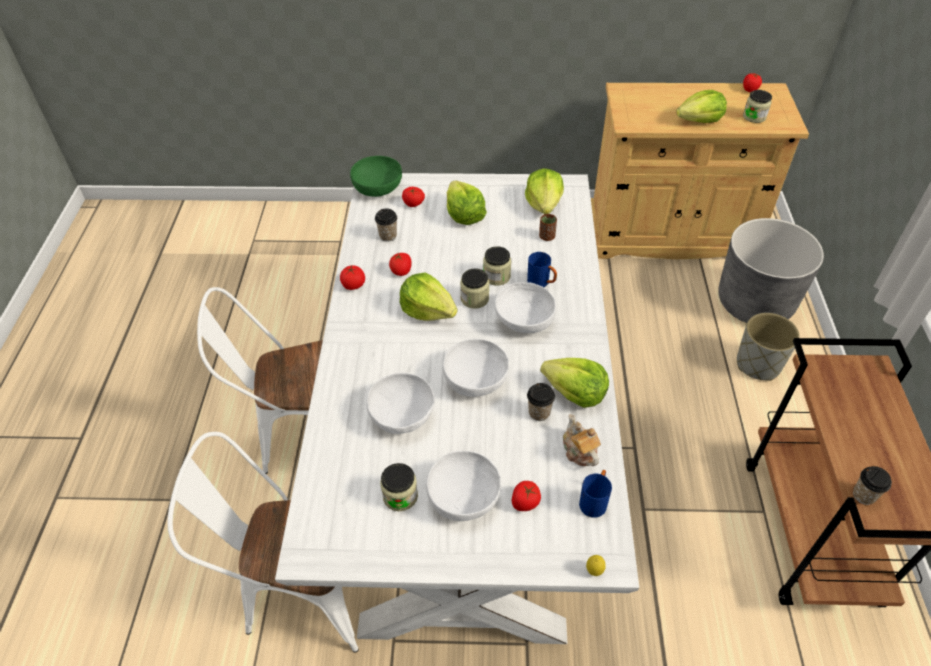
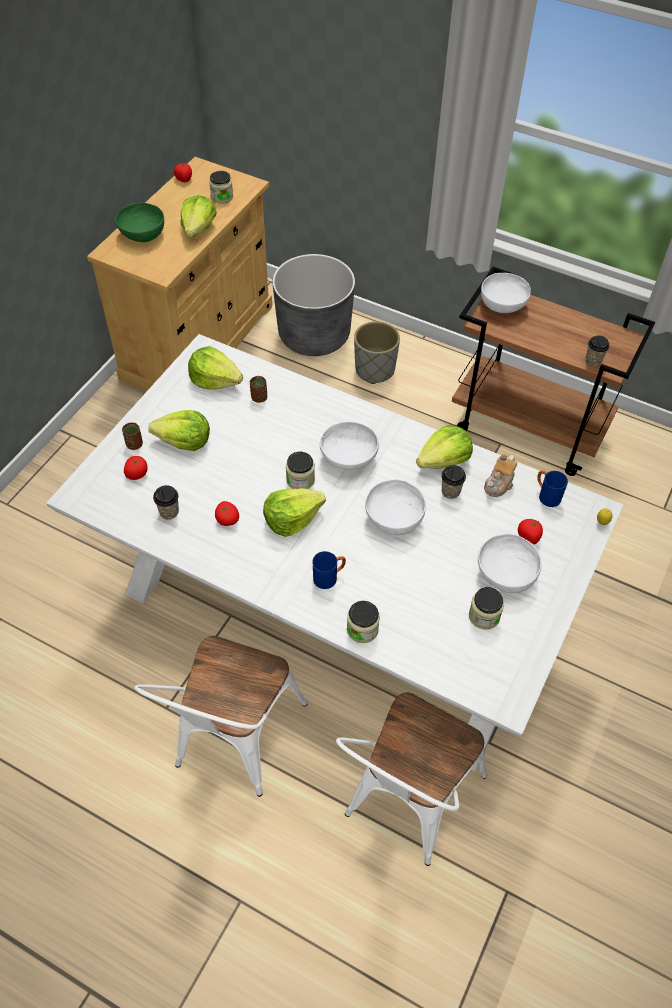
camera: 65 degrees left, 5 degrees up
tomato [340,265,365,290] -> none
green bowl [350,156,402,197] -> green bowl moved to [115,203,164,242]
white bowl [366,373,435,434] -> white bowl moved to [481,273,531,313]
jar [483,246,511,286] -> jar moved to [347,601,380,643]
blue mug [527,252,557,287] -> blue mug moved to [312,551,346,589]
teapot [563,414,601,466] -> teapot turned 60 degrees counterclockwise [484,454,517,497]
none -> brown cup [122,422,143,450]

